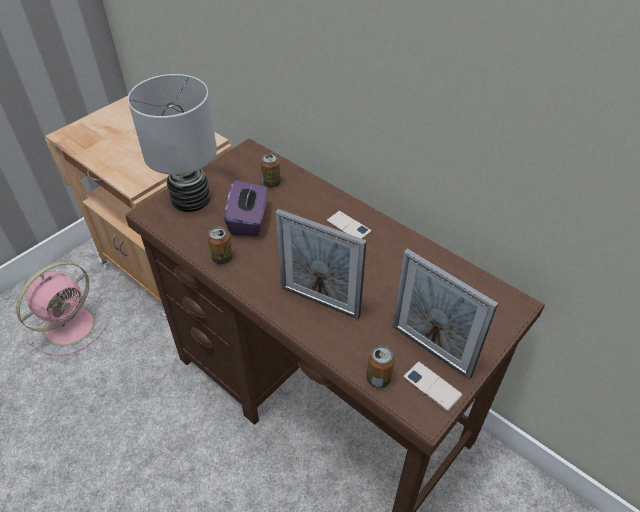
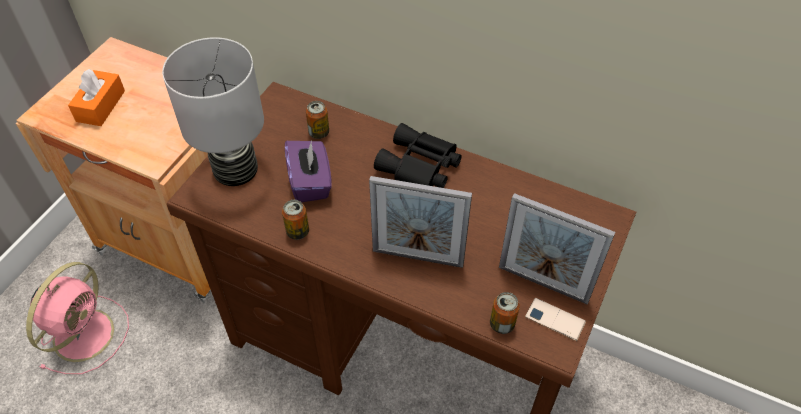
camera: 15 degrees left, 5 degrees up
phone [326,210,372,239] -> black binoculars [374,123,462,188]
none -> orange tissue box [68,69,125,126]

